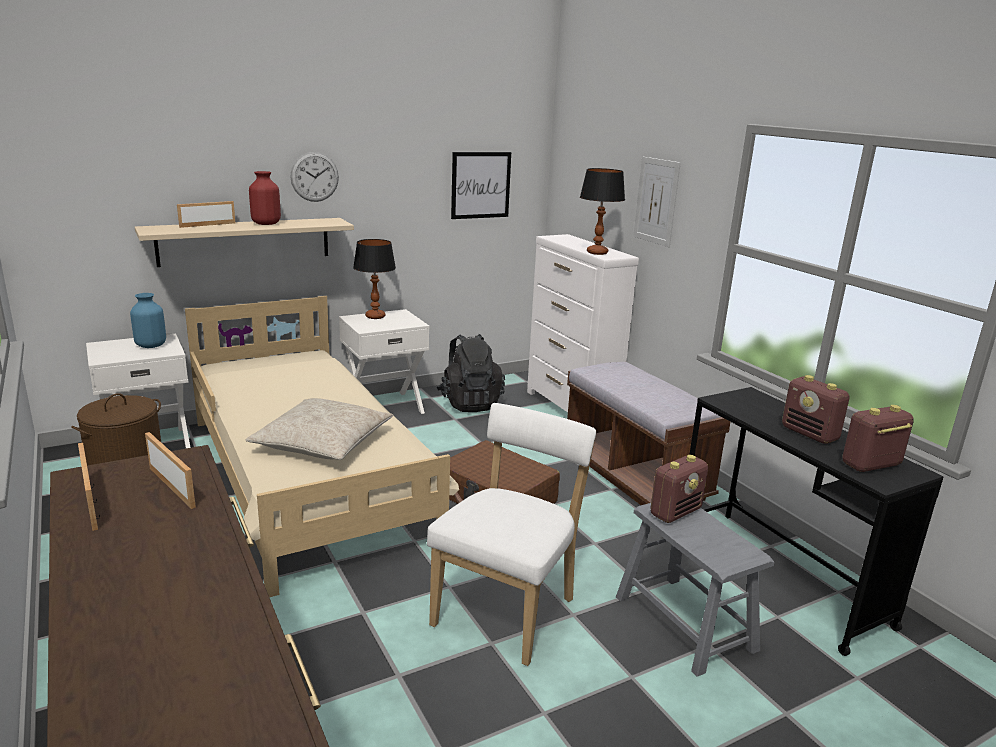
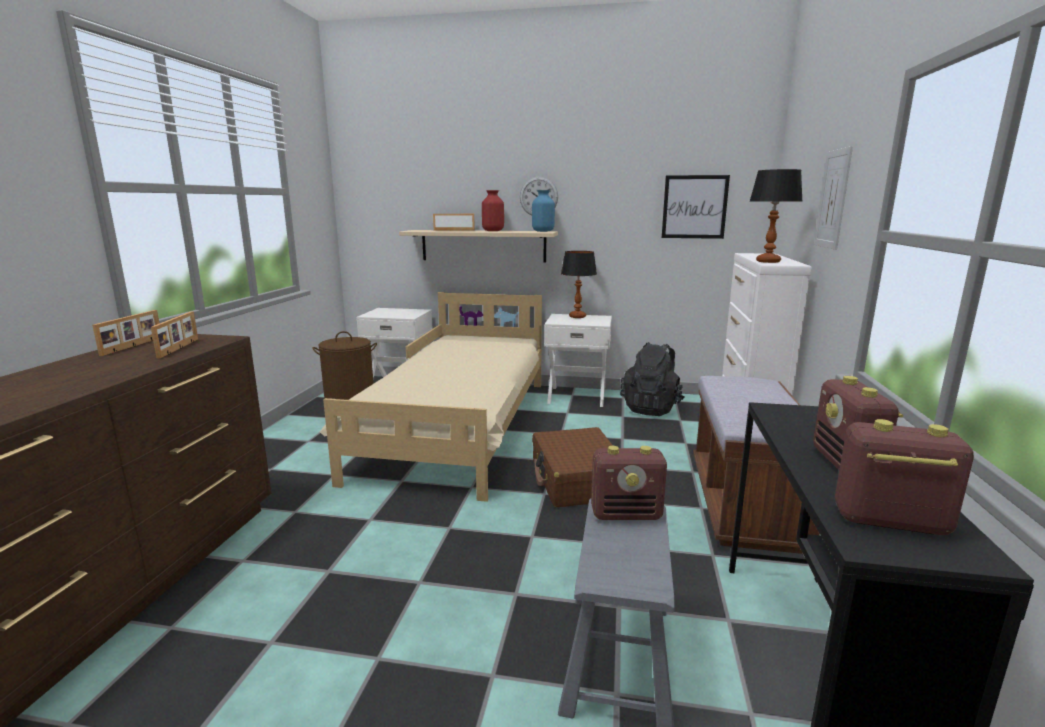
camera: 40 degrees right, 5 degrees down
blue vase [130,293,166,348] -> blue vase moved to [532,190,555,232]
beige pillow [246,398,393,460] -> none
white chair [427,403,597,666] -> none

